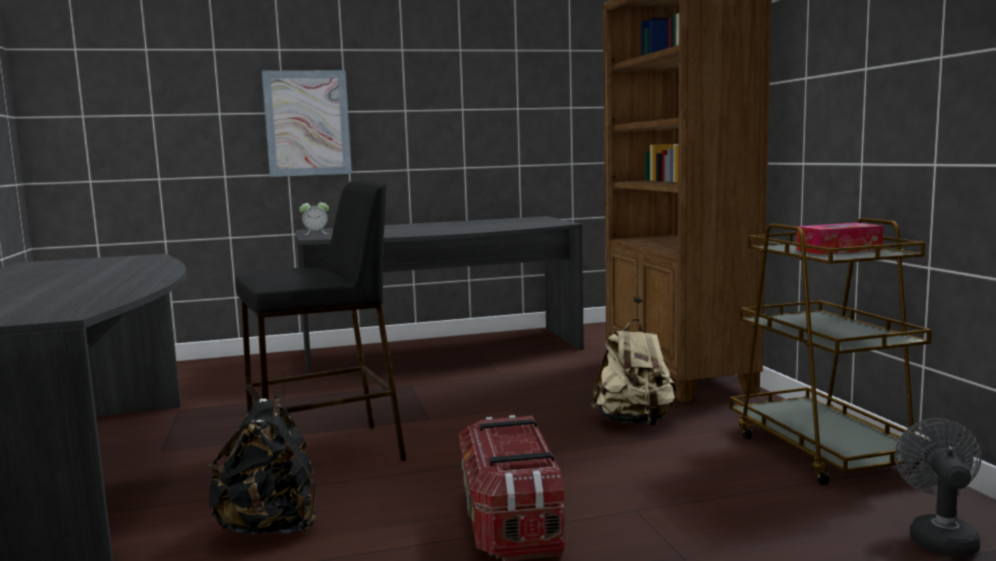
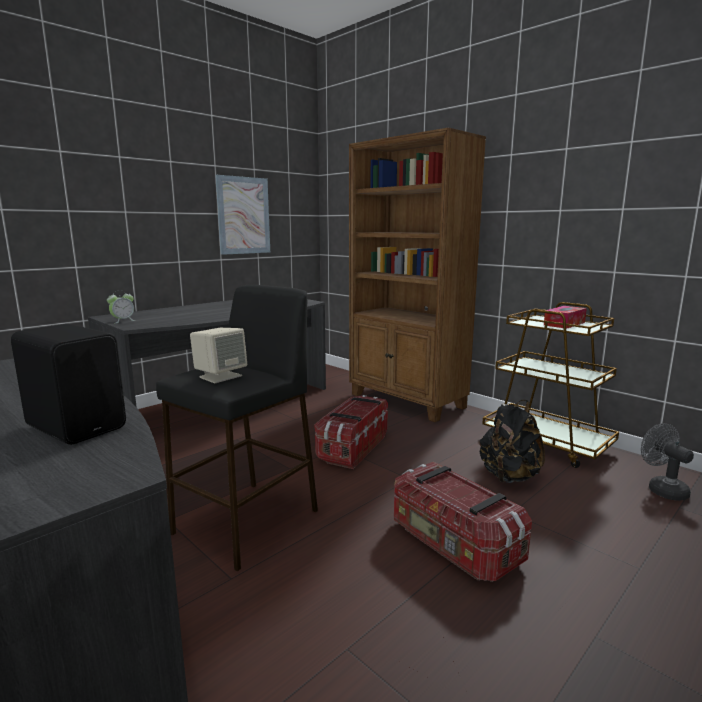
camera: 30 degrees left, 5 degrees up
black backpack [208,394,316,534] -> black backpack moved to [480,400,545,483]
picture [262,70,352,177] -> picture moved to [215,175,270,255]
beige backpack [590,319,677,426] -> none
none -> black speaker [11,324,126,445]
none -> beige speaker [190,328,247,383]
none -> storage box [314,395,388,469]

